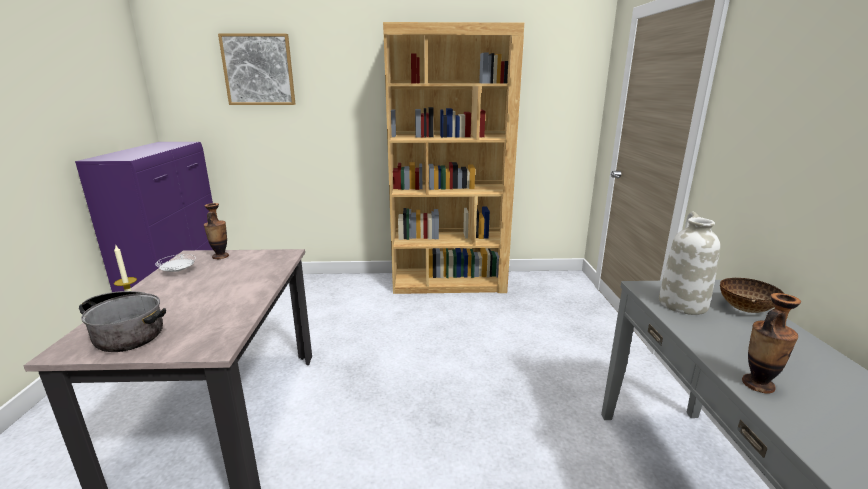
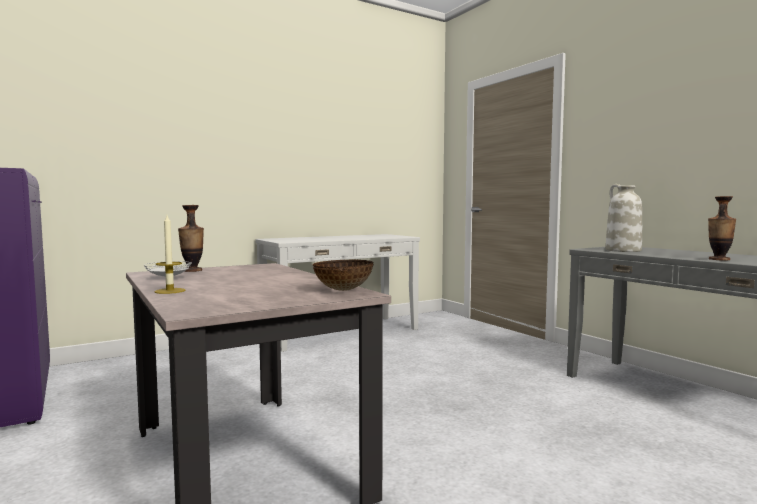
camera: 30 degrees left, 15 degrees down
cooking pot [79,291,166,352] -> none
picture [218,33,296,105] -> none
brown bookcase [383,22,524,294] -> white console table [255,234,420,352]
bowl [720,278,784,313] -> bowl moved to [312,260,373,291]

